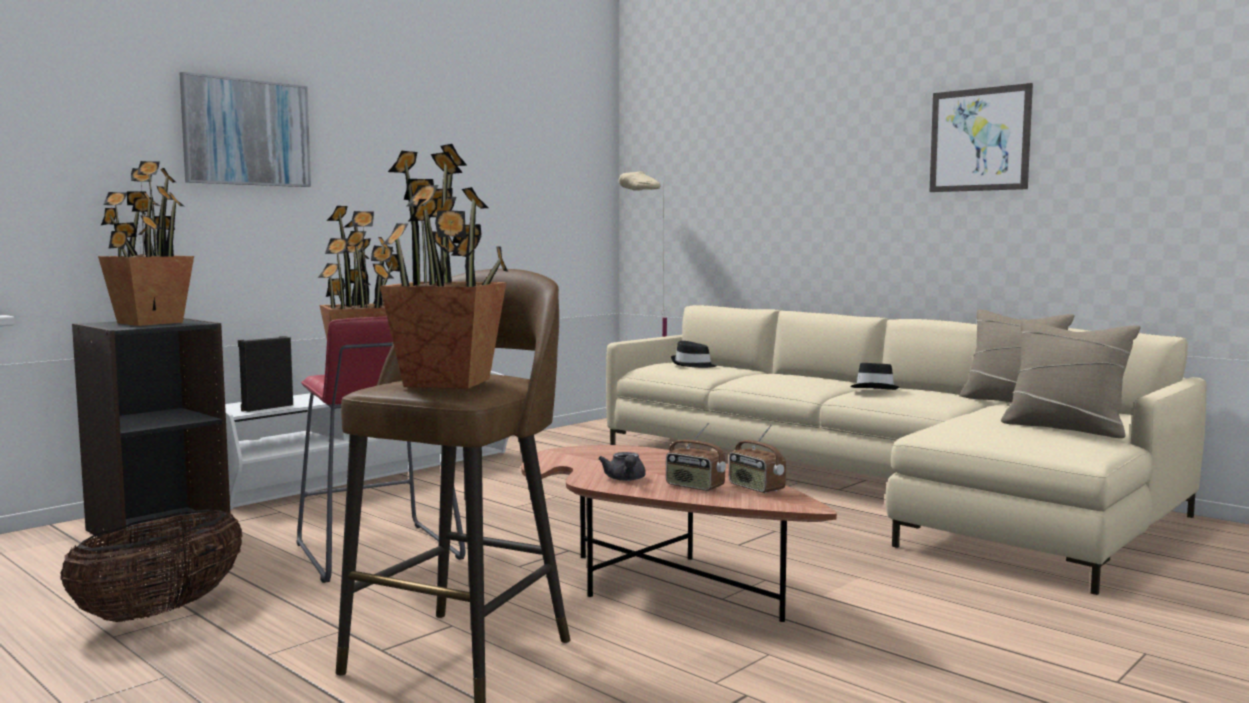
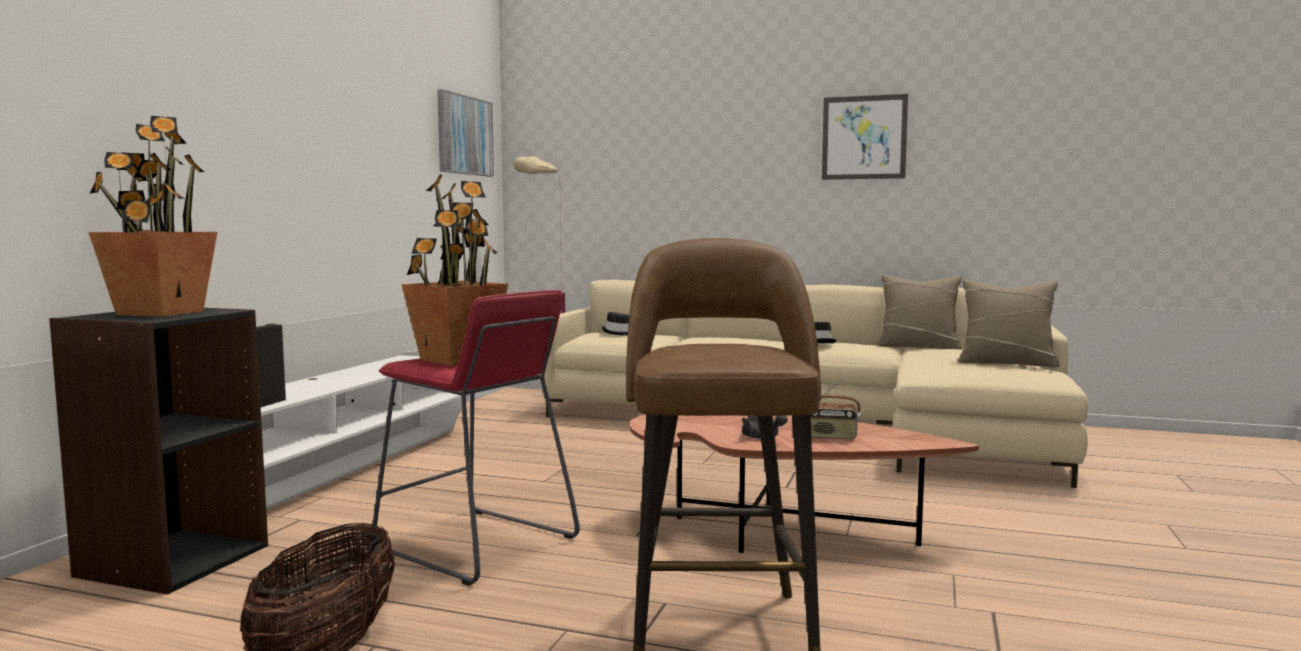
camera: 25 degrees left, 0 degrees up
picture [180,72,311,187] -> picture moved to [437,89,494,177]
potted plant [380,144,508,389] -> none
radio [729,425,786,493] -> none

